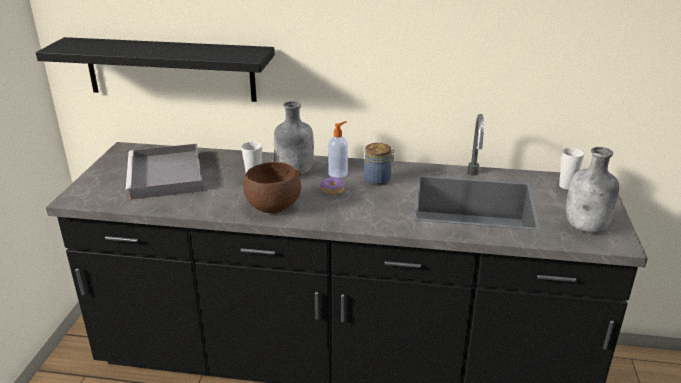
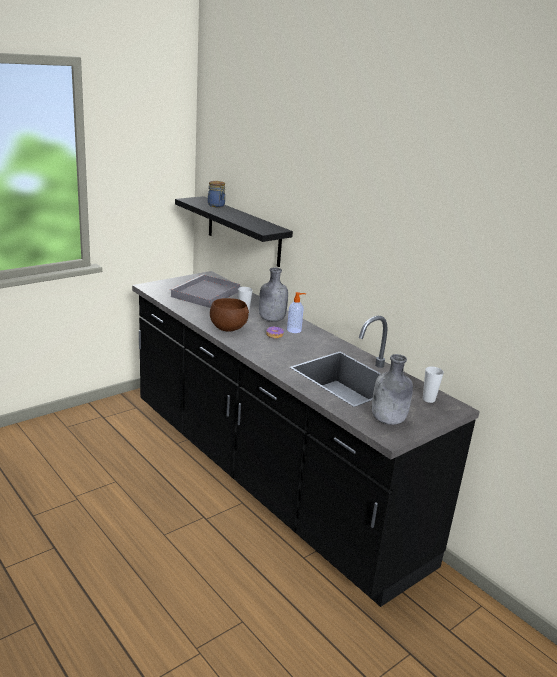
camera: 40 degrees right, 5 degrees down
jar [364,143,395,186] -> jar moved to [208,181,225,207]

